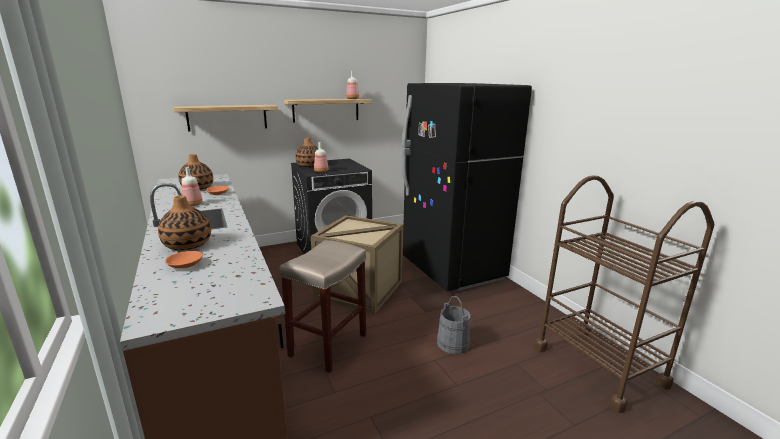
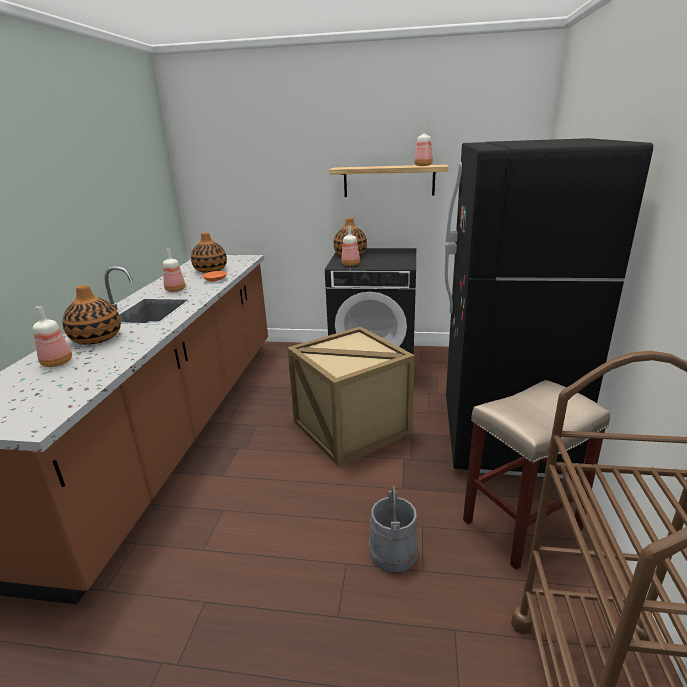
camera: 35 degrees right, 5 degrees up
orange bowl [165,251,203,268] -> bottle [33,306,72,367]
shelf [174,105,278,132] -> none
beige stool [279,240,366,373] -> beige stool moved to [463,380,610,570]

